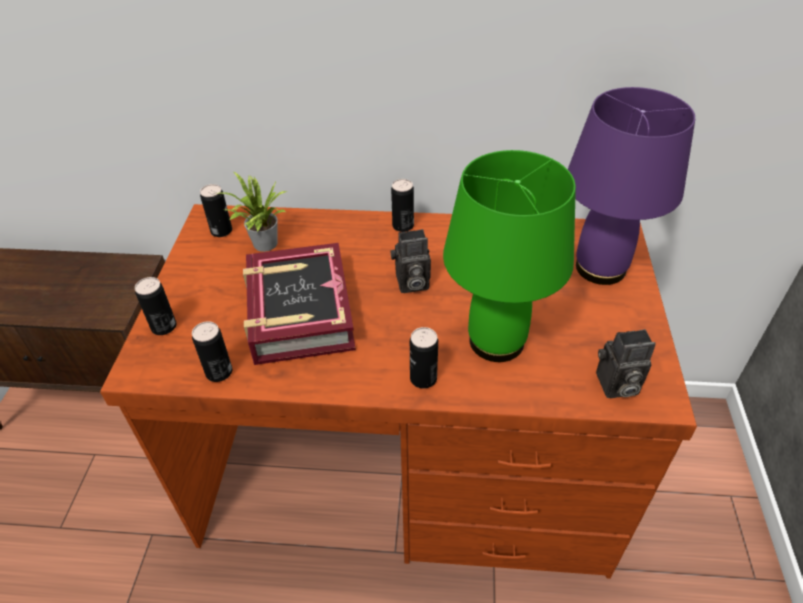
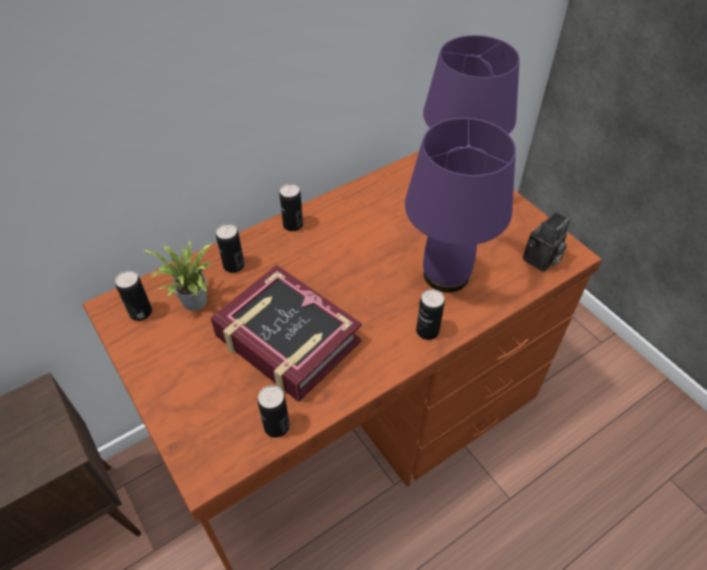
camera: 40 degrees left, 5 degrees up
can [135,277,176,335] -> can moved to [216,224,245,273]
camera [390,229,431,293] -> none
green table lamp [443,150,576,362] -> purple table lamp [405,118,516,292]

